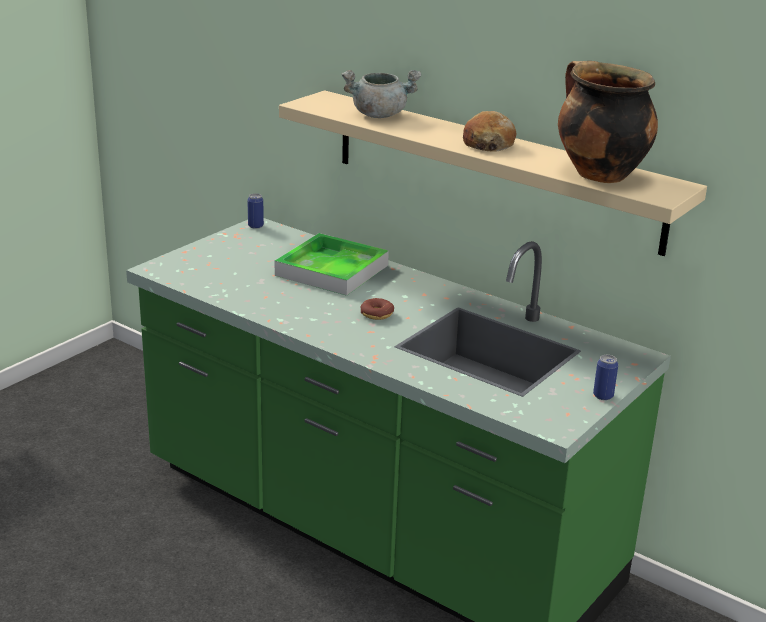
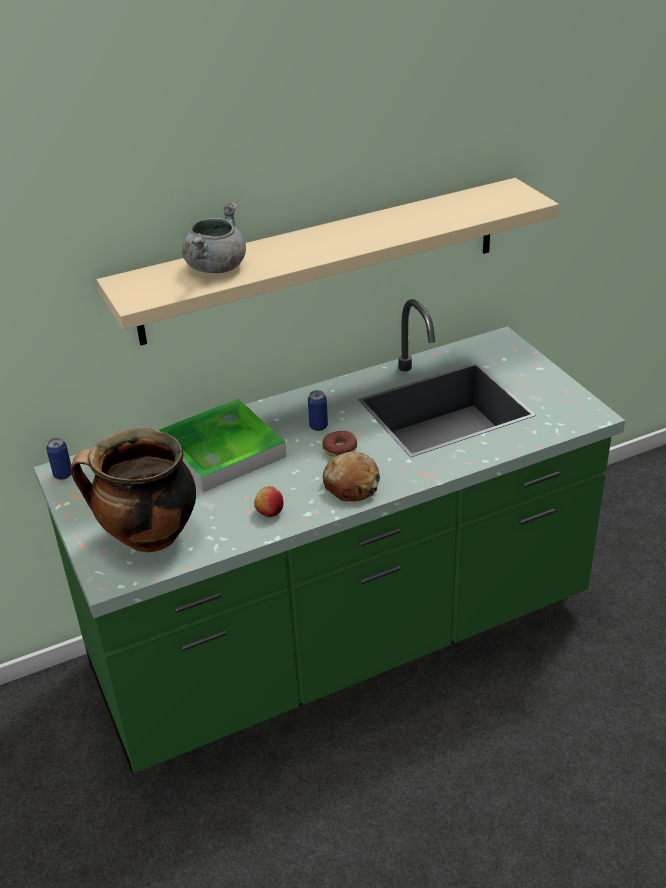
camera: 60 degrees left, 10 degrees up
bread [463,111,516,151] -> bread moved to [323,452,380,502]
cooking pot [558,61,658,183] -> cooking pot moved to [71,428,196,553]
can [593,355,618,400] -> can moved to [308,390,328,431]
none -> apple [254,486,283,517]

